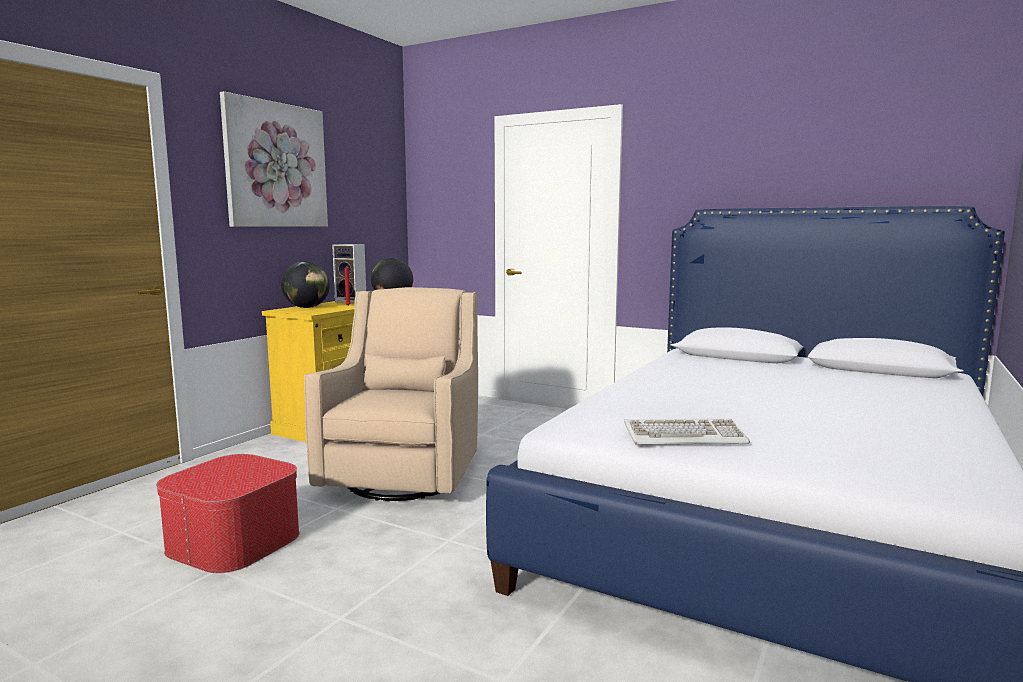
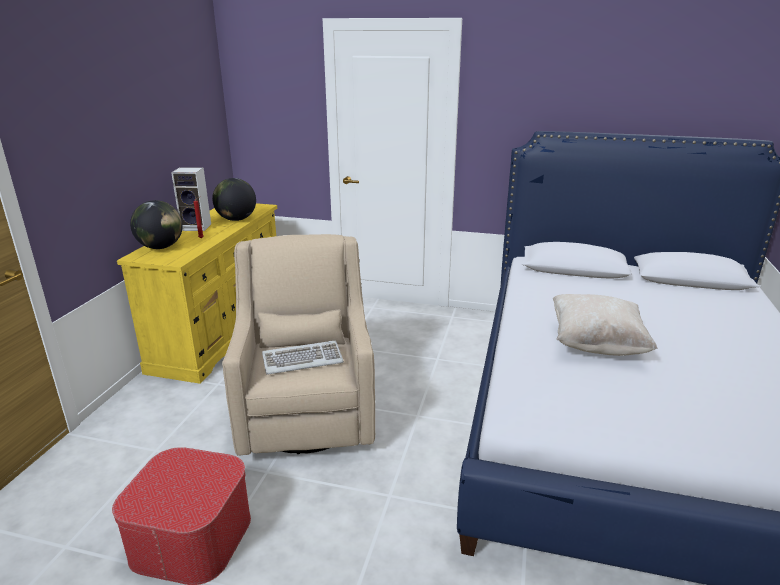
camera: 15 degrees left, 15 degrees up
picture [220,91,328,227] -> none
keyboard [624,418,750,445] -> keyboard moved to [262,341,344,374]
none -> beige pillow [553,294,657,356]

